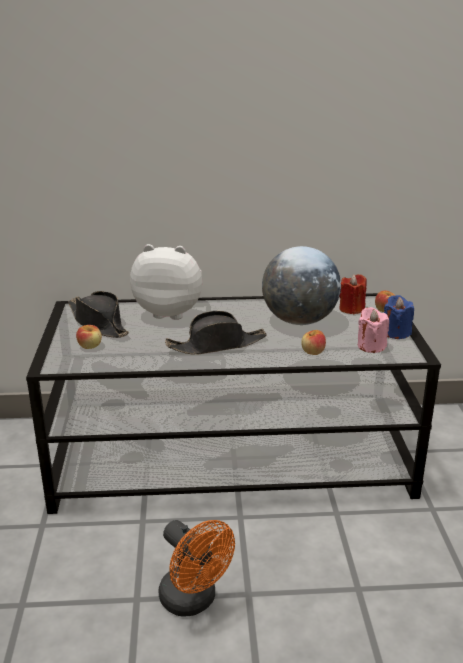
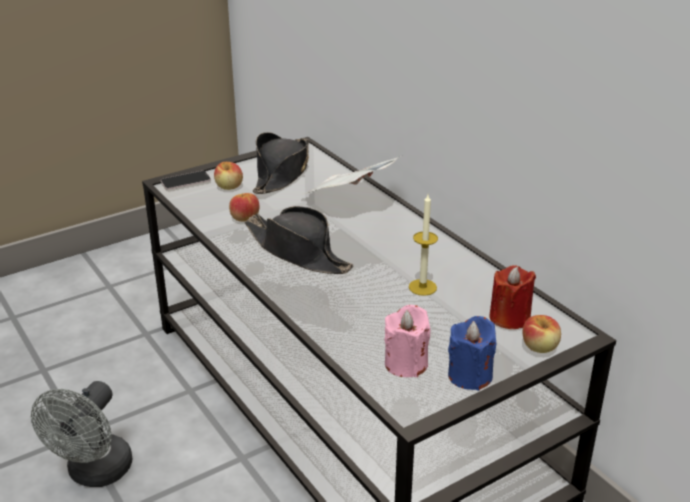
camera: 60 degrees right, 5 degrees up
plush toy [130,244,202,320] -> newspaper [303,156,401,194]
orange fan [159,520,235,617] -> grey fan [31,381,133,487]
globe [262,246,341,325] -> candle [409,195,438,296]
apple [301,330,326,355] -> apple moved to [229,193,260,221]
none -> phone [161,171,211,190]

